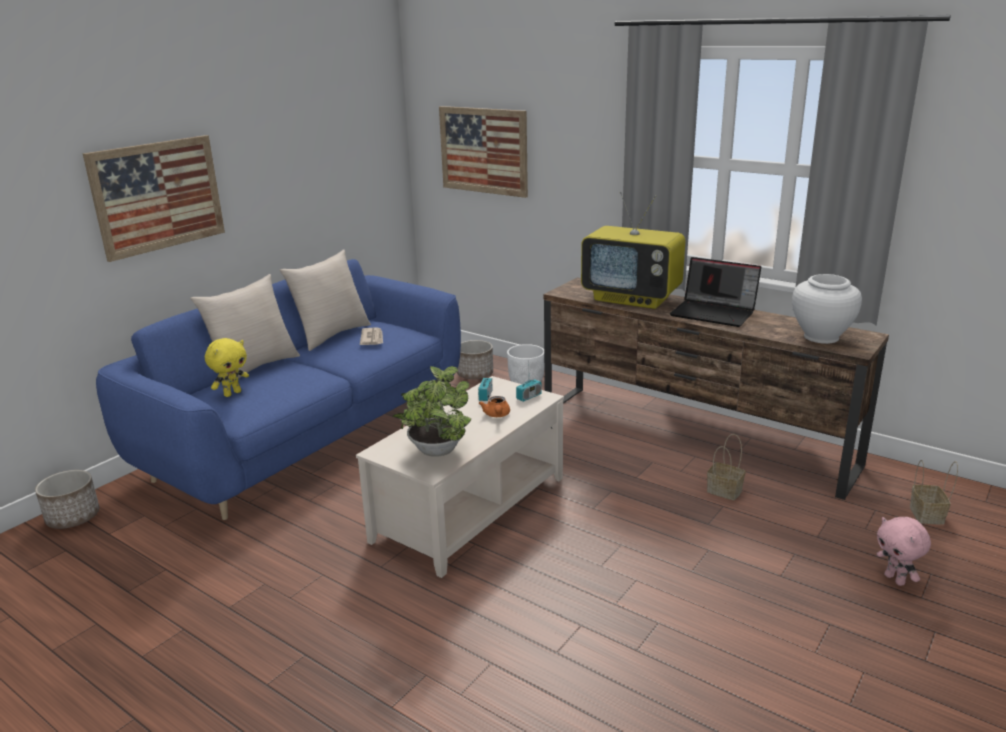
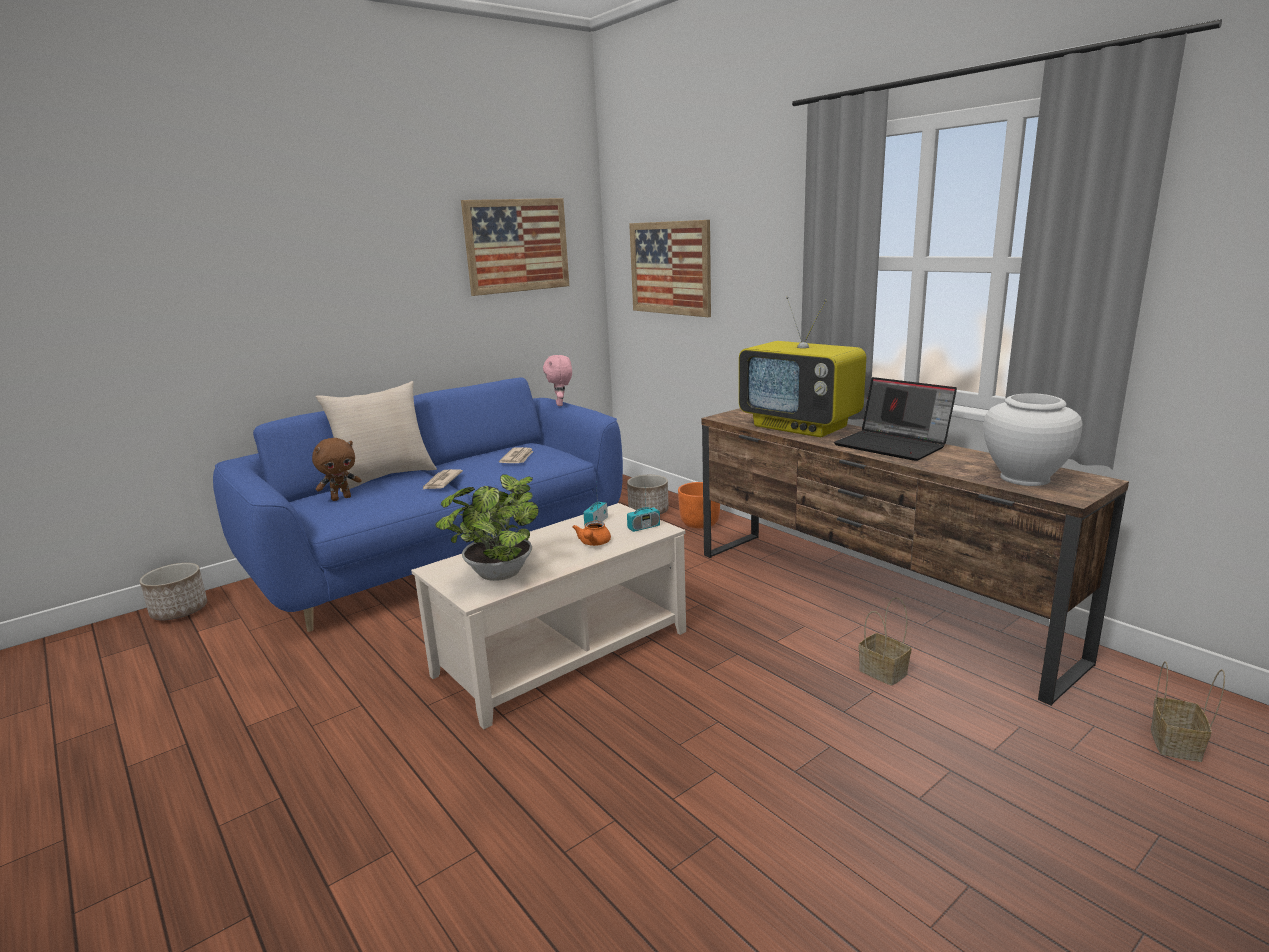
camera: 15 degrees right, 5 degrees down
picture [83,135,225,262] -> picture moved to [461,198,569,296]
yellow plush toy [205,338,249,397] -> brown plush toy [312,438,361,501]
beige pillow [279,250,371,351] -> none
white planter [507,344,544,384] -> orange planter [678,482,720,528]
pink plush toy [876,517,931,586] -> pink plush toy moved to [543,355,572,406]
none -> newspaper [422,469,463,490]

